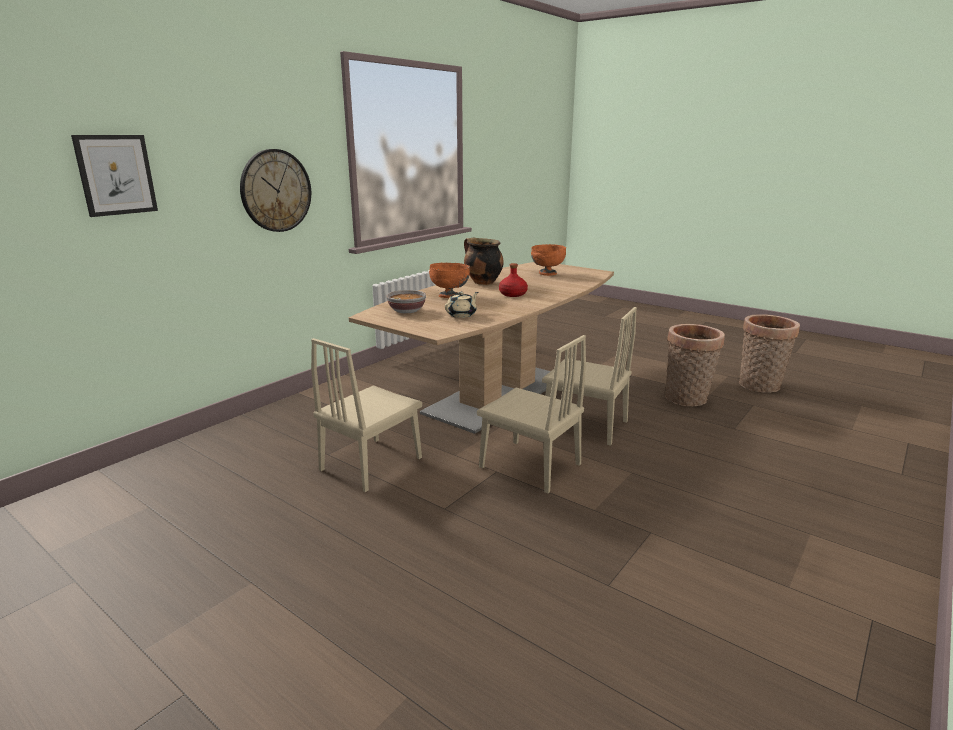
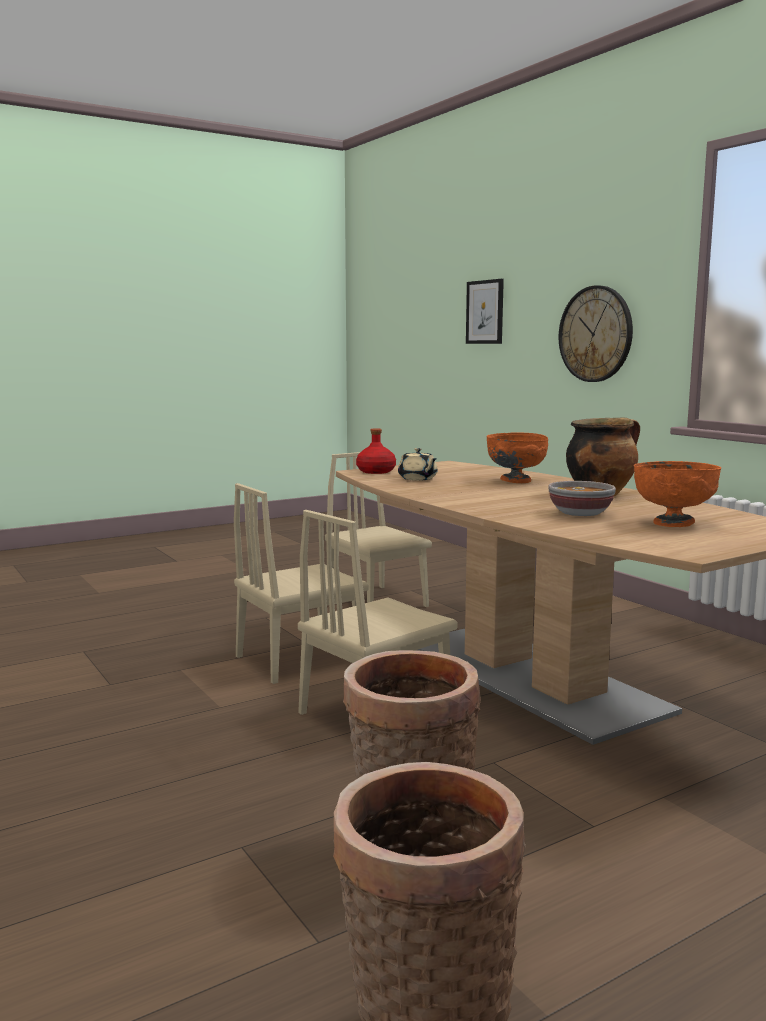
camera: 110 degrees right, 10 degrees down
bowl [387,290,426,313] -> bowl moved to [548,481,616,516]
red bottle [499,263,528,297] -> red bottle moved to [356,428,396,474]

